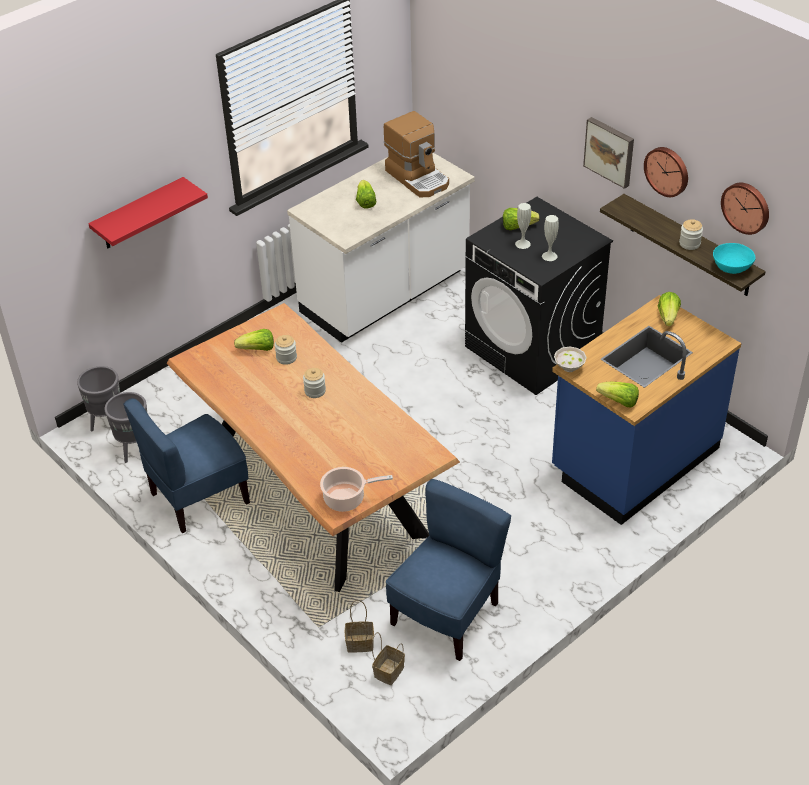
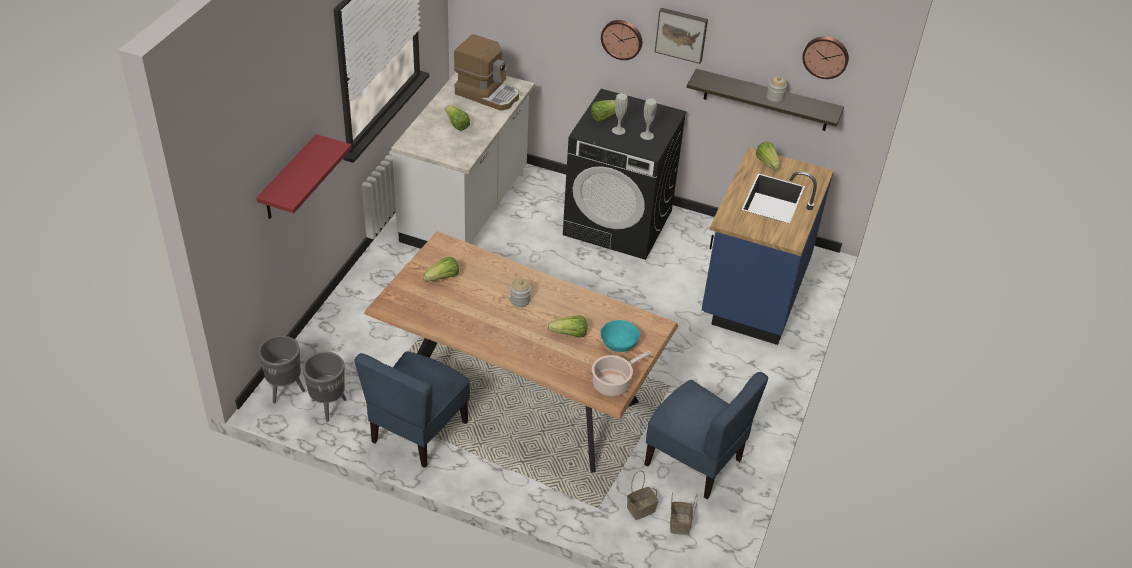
camera: 30 degrees left, 0 degrees up
jar [275,335,297,365] -> none
blue chair [386,479,511,661] -> blue chair turned 120 degrees clockwise [644,372,768,499]
white bowl [554,347,587,372] -> none
lettuce [596,382,639,408] -> lettuce moved to [548,315,587,338]
wall clock [644,147,688,197] -> wall clock moved to [601,20,642,60]
turquoise bowl [713,243,756,274] -> turquoise bowl moved to [601,320,640,352]

